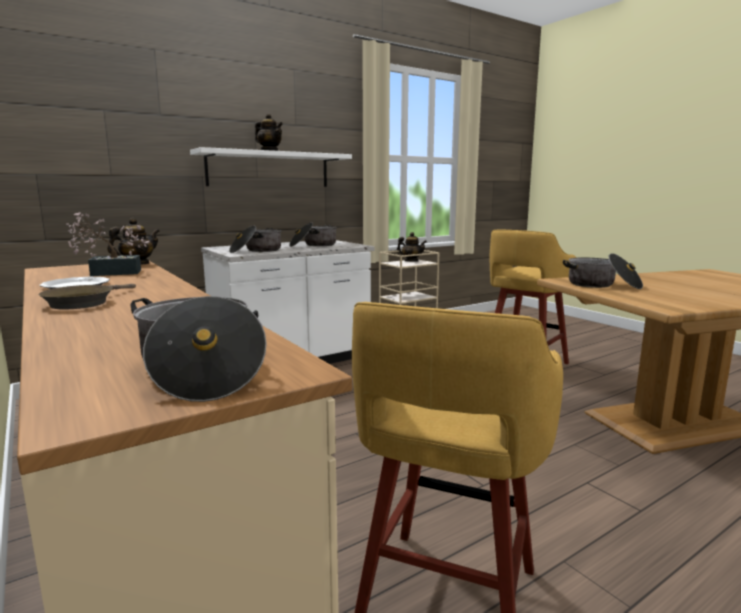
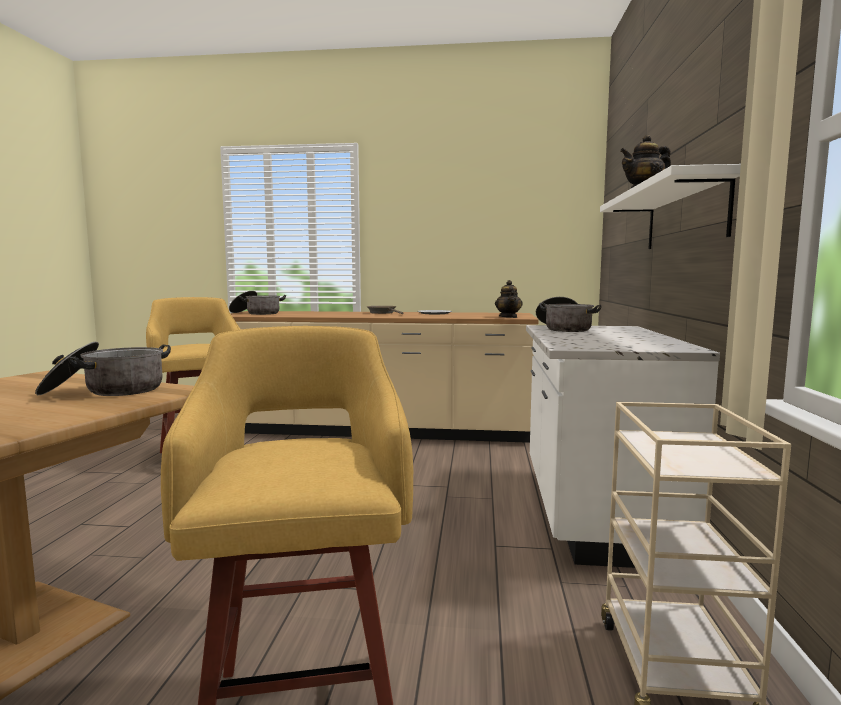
camera: 130 degrees right, 5 degrees down
potted plant [66,212,150,276] -> none
cooking pot [289,222,337,247] -> none
teapot [397,232,427,262] -> none

